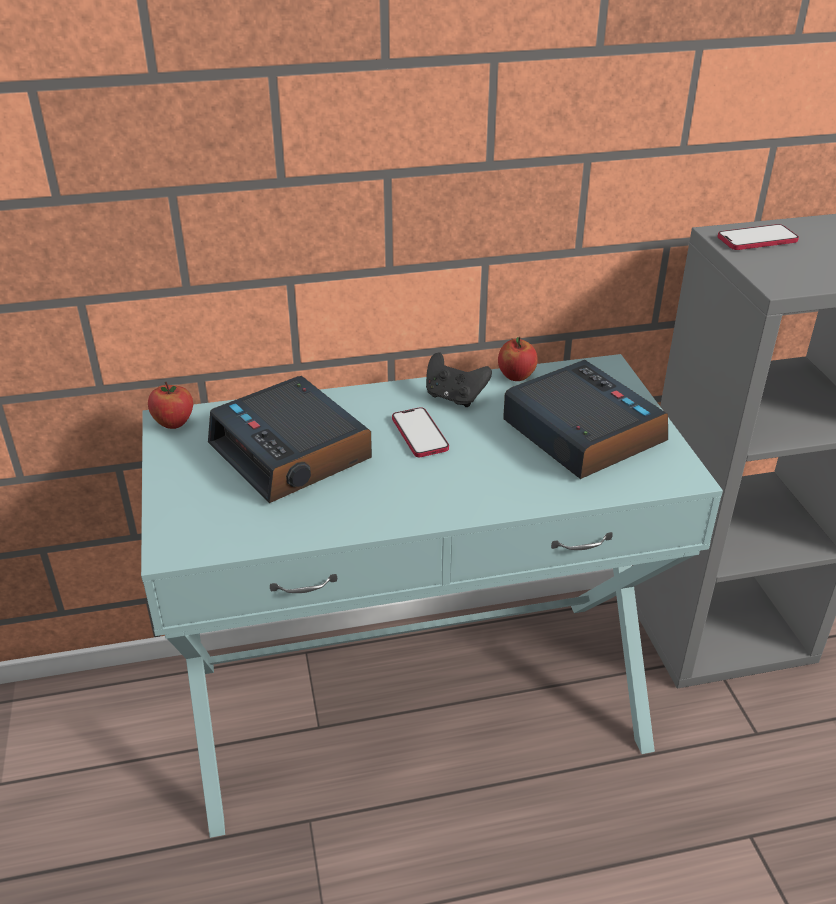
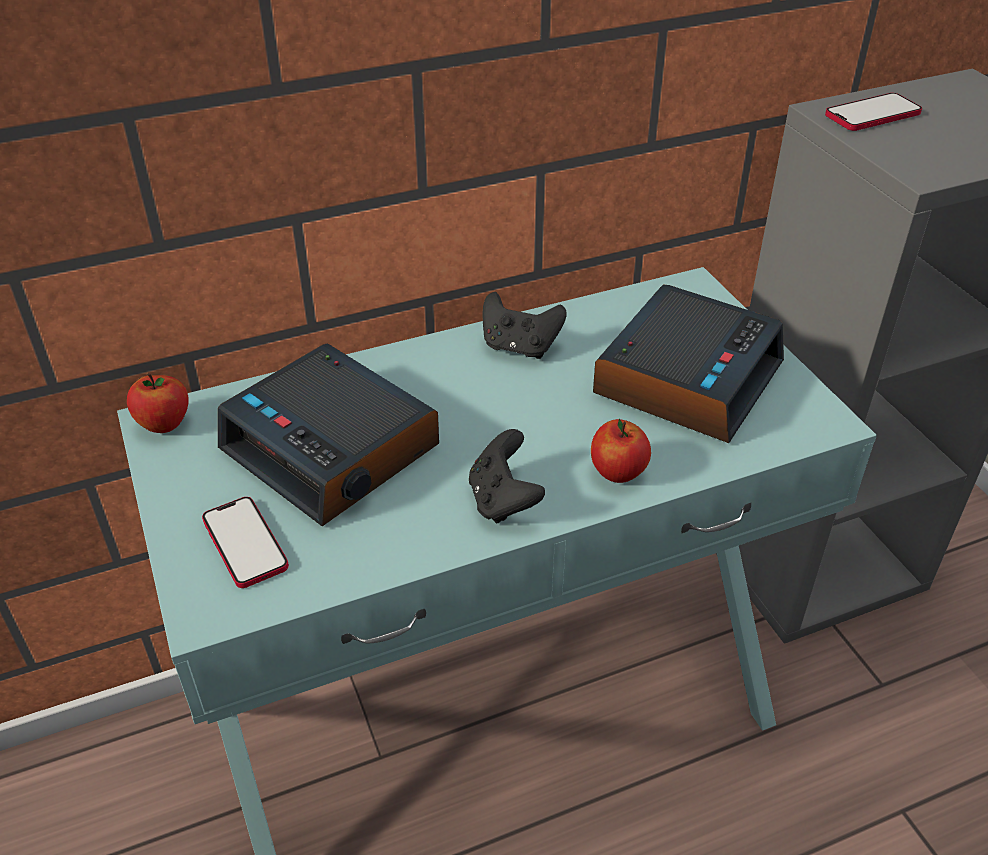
camera: 10 degrees left, 5 degrees up
phone [392,407,449,457] -> phone moved to [202,497,289,588]
apple [498,337,538,381] -> apple moved to [591,419,651,483]
alarm clock [503,360,668,479] -> alarm clock turned 75 degrees clockwise [593,285,784,443]
none -> black game controller [469,429,545,523]

